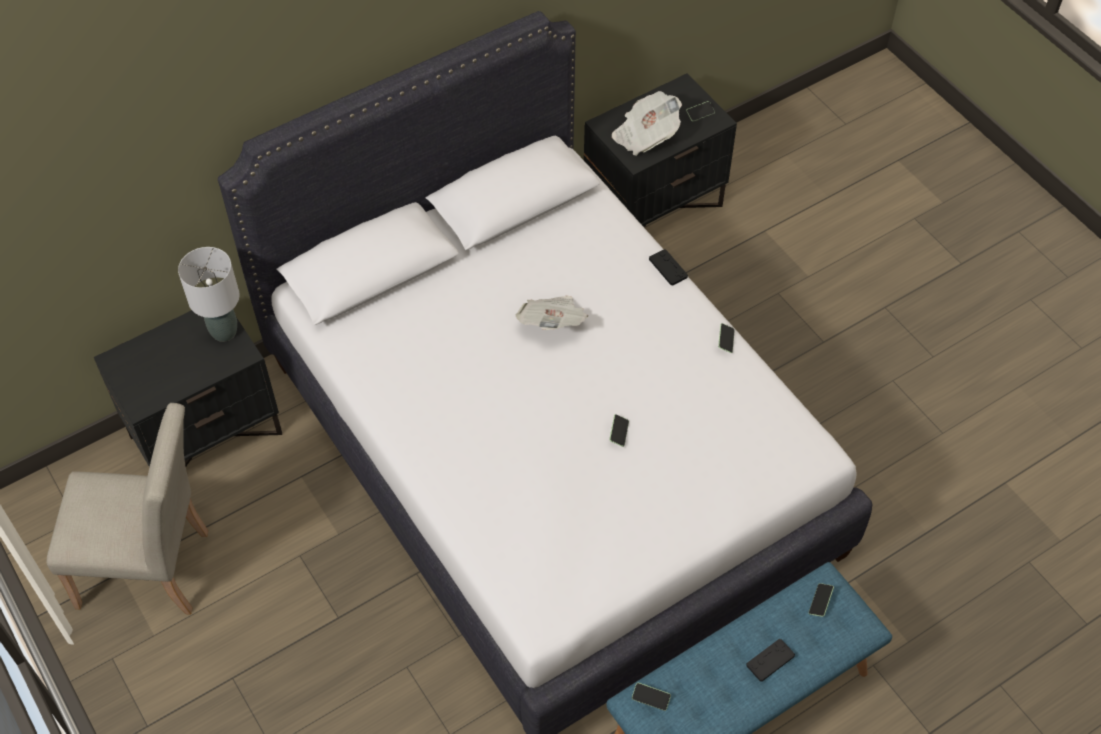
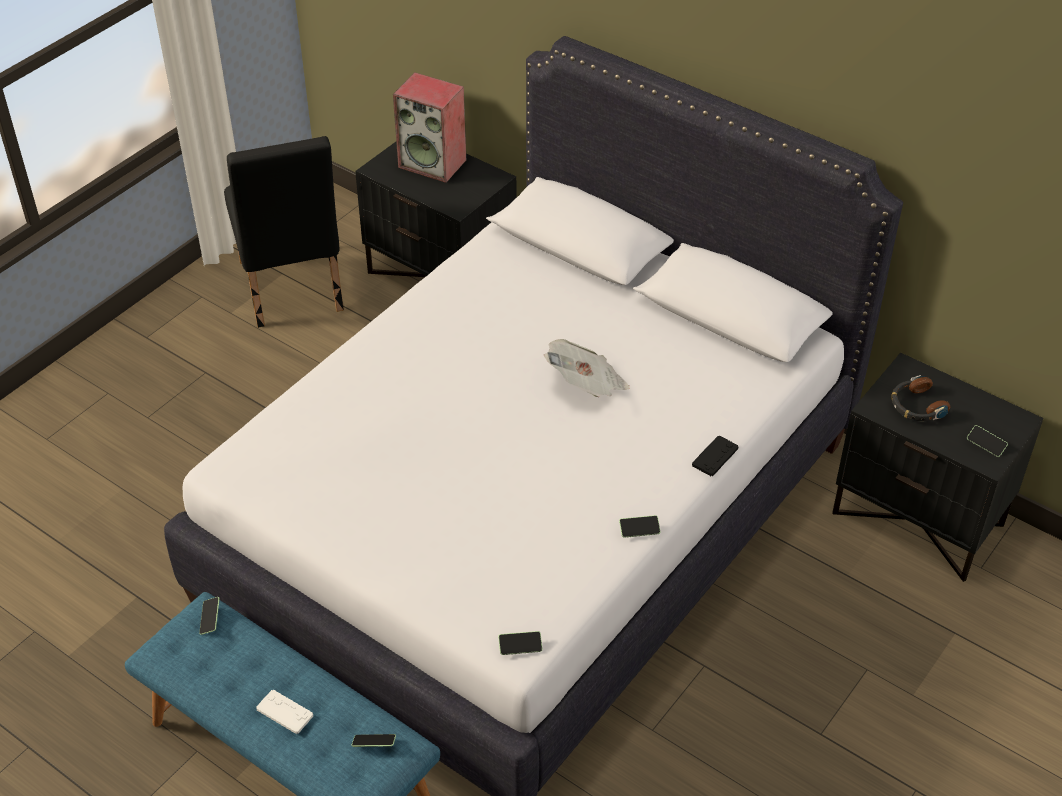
camera: 70 degrees right, 10 degrees down
beige chair [46,403,208,615] -> black chair [224,136,344,328]
grey table lamp [178,247,240,342] -> none
phone [609,414,629,447] -> phone moved to [498,631,542,655]
newspaper [612,91,682,156] -> headphones [891,375,950,421]
black game controller [746,639,795,681] -> white game controller [256,690,313,734]
none -> speaker [393,72,466,183]

